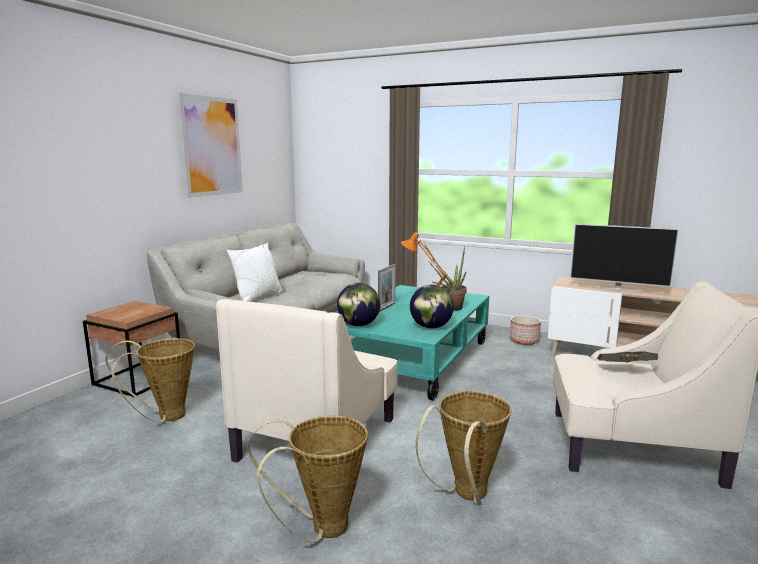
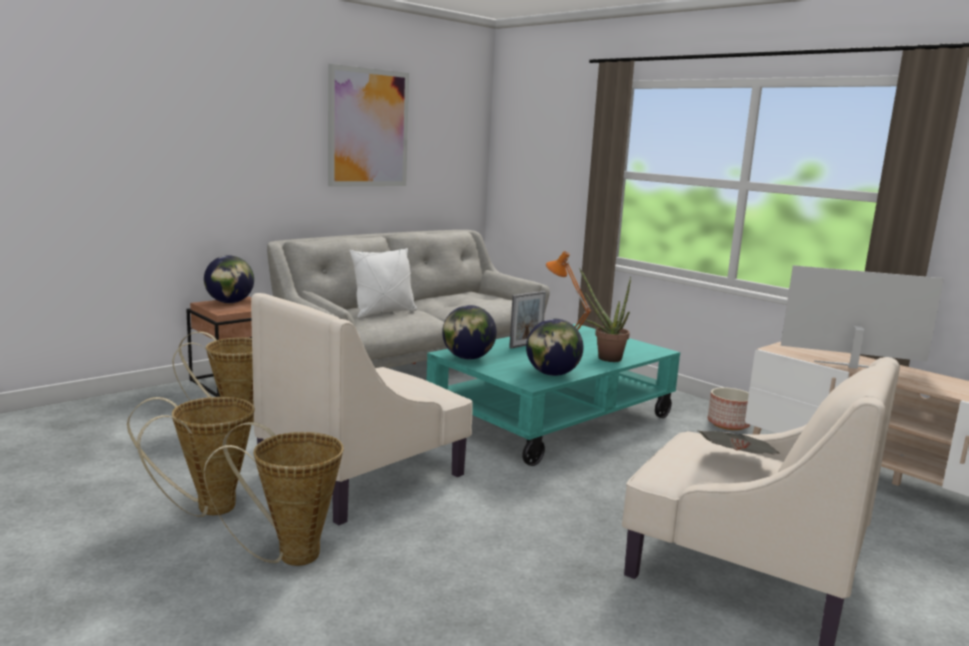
camera: 20 degrees right, 0 degrees up
basket [416,391,511,505] -> basket moved to [127,397,255,517]
television [570,224,679,292] -> television turned 150 degrees clockwise [781,265,944,369]
none -> globe [204,255,254,303]

